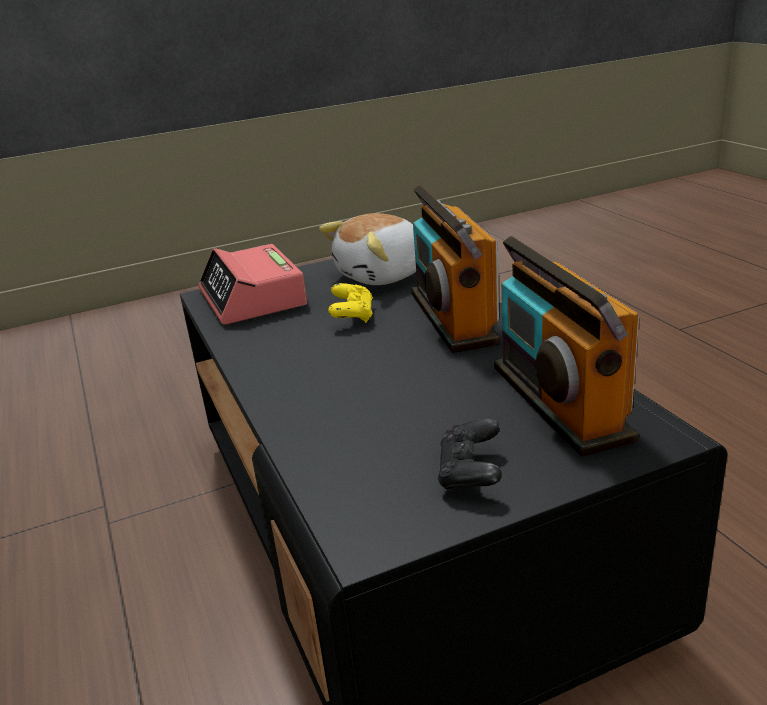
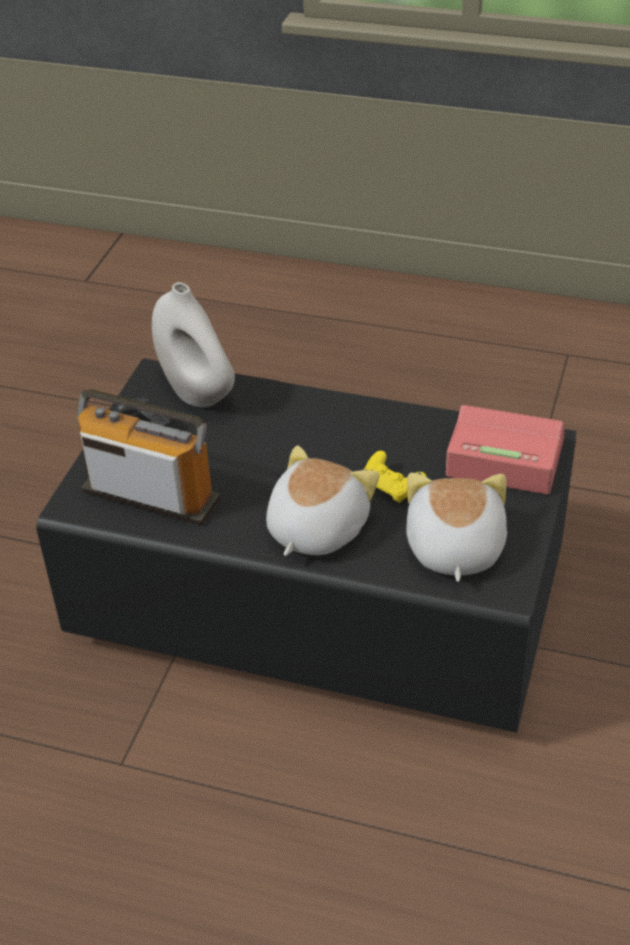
camera: 130 degrees right, 15 degrees up
radio [411,184,500,353] -> plush toy [266,446,380,556]
none -> white vase [152,282,235,407]

